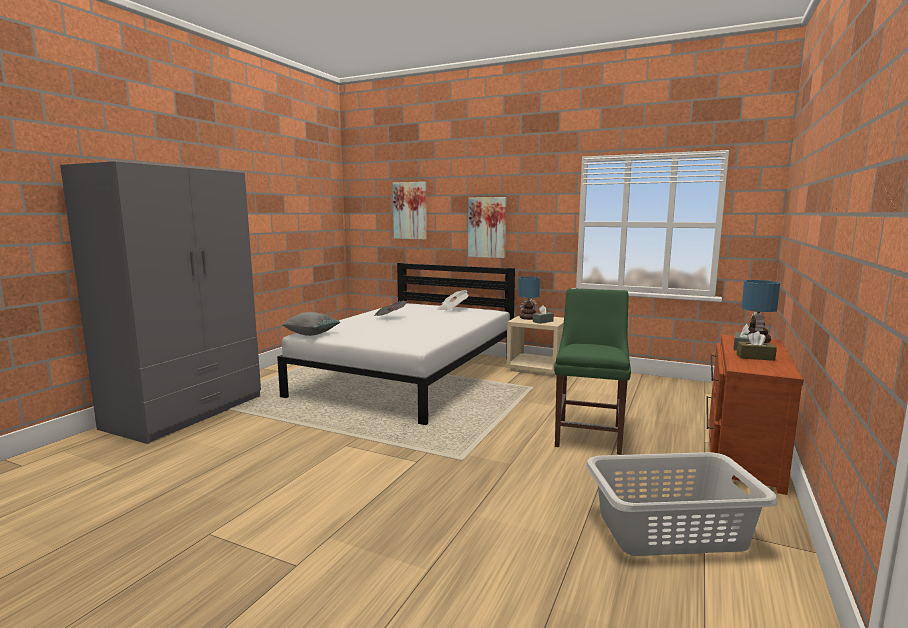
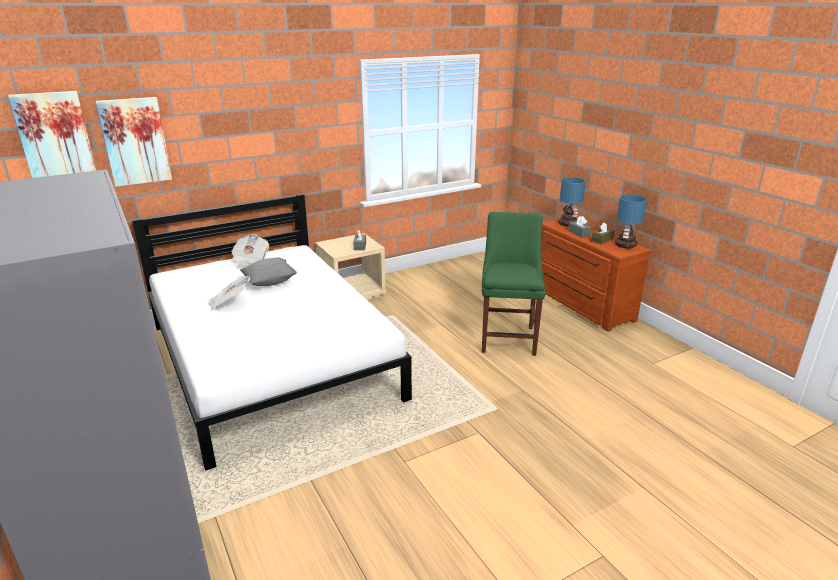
camera: 55 degrees left, 15 degrees up
grey pillow [282,312,340,336] -> grey pillow moved to [240,257,297,286]
picture [468,197,506,258] -> picture moved to [8,91,96,178]
table lamp [518,276,540,320] -> table lamp moved to [615,194,647,248]
green chair [554,288,631,455] -> green chair turned 45 degrees clockwise [482,212,546,356]
grey laundry basket [586,452,778,556] -> none

